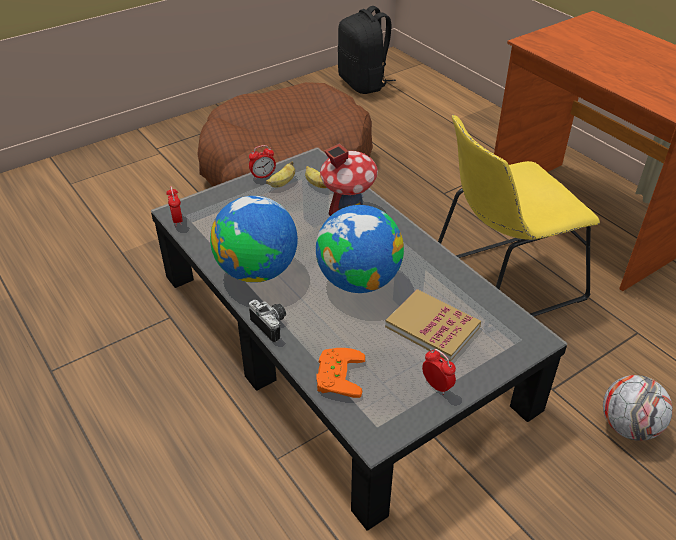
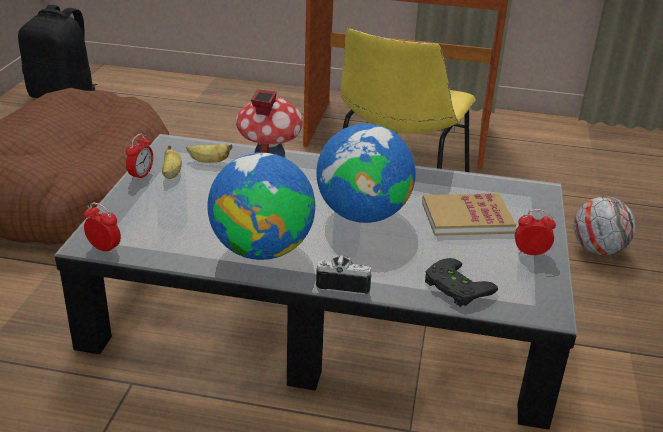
camera: 45 degrees left, 10 degrees down
orange game controller [316,348,365,398] -> black game controller [425,258,498,307]

